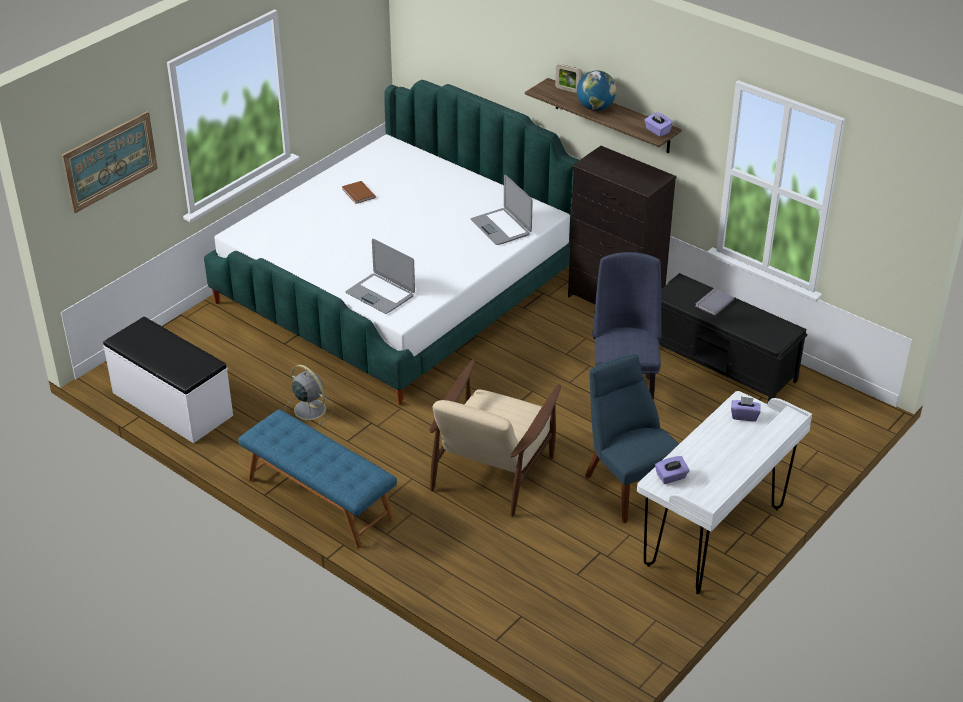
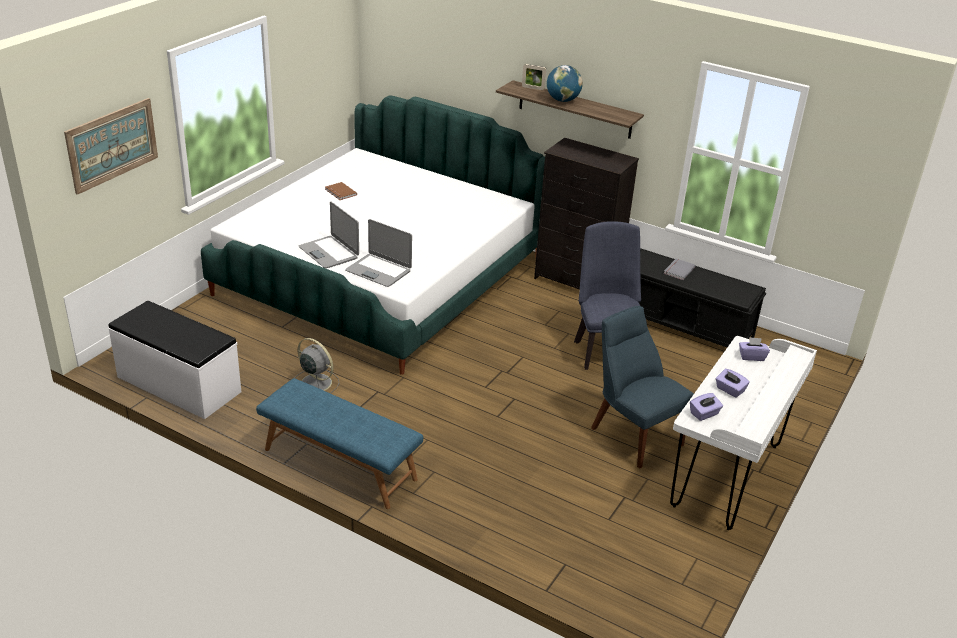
camera: 10 degrees left, 5 degrees down
beige armchair [429,360,561,517] -> none
laptop [471,175,533,245] -> laptop moved to [299,202,359,268]
purple tissue box [644,112,673,137] -> purple tissue box moved to [716,369,749,397]

